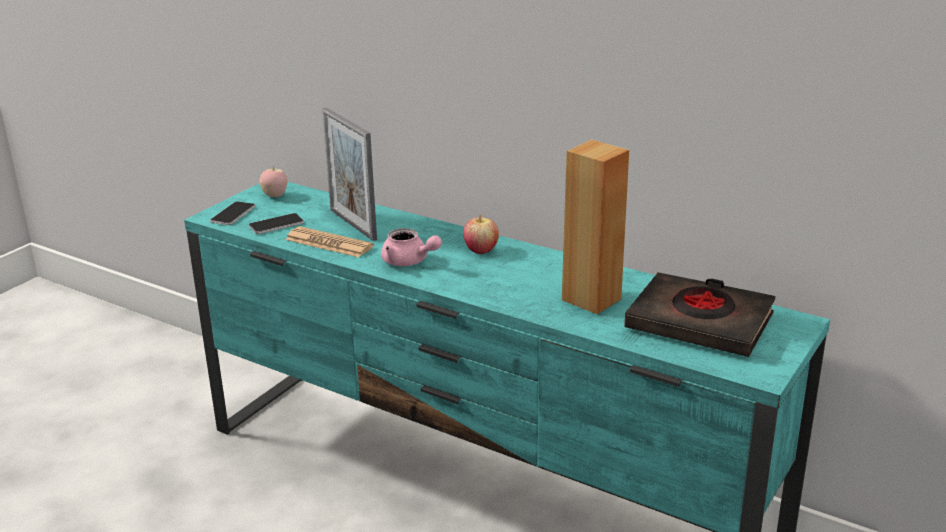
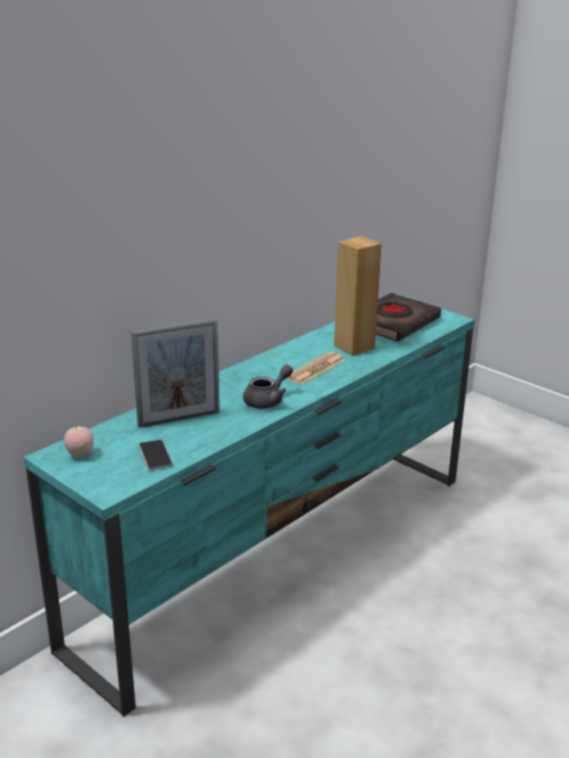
camera: 80 degrees left, 0 degrees up
phone [210,201,256,225] -> none
newspaper [285,226,374,257] -> newspaper moved to [286,352,345,385]
pink teapot [381,228,442,266] -> grey teapot [243,365,293,409]
apple [463,215,499,254] -> none

